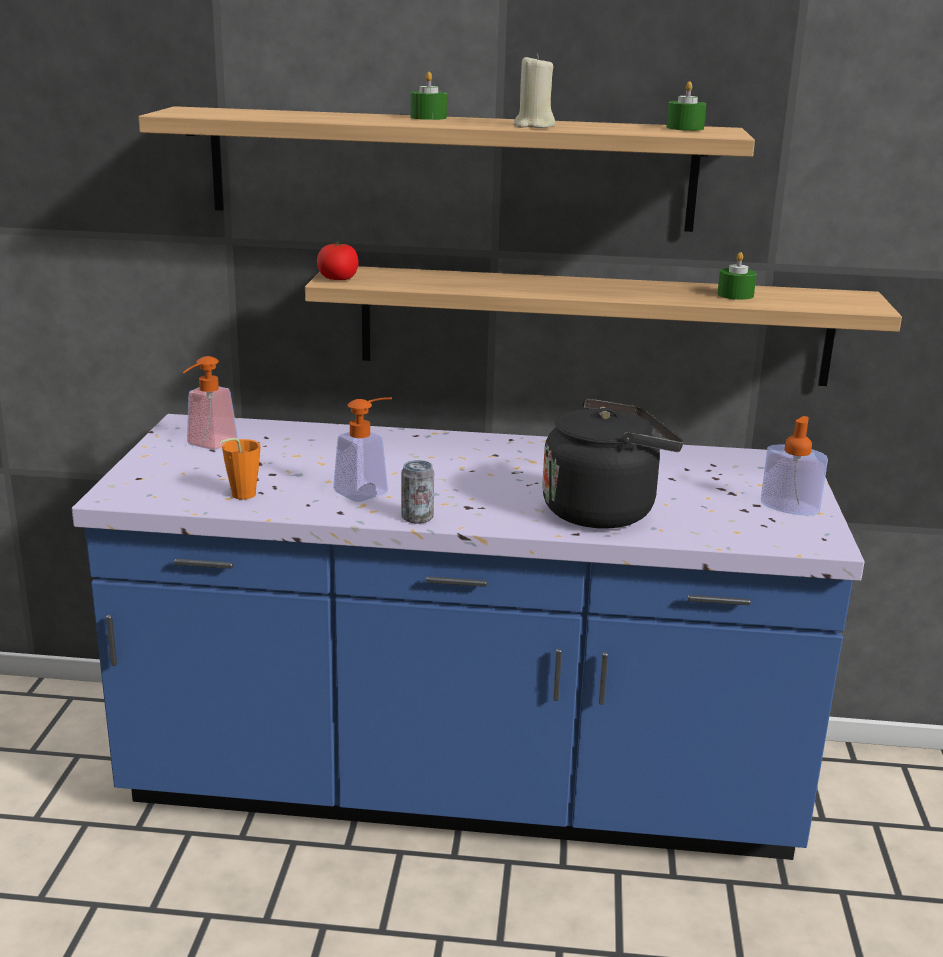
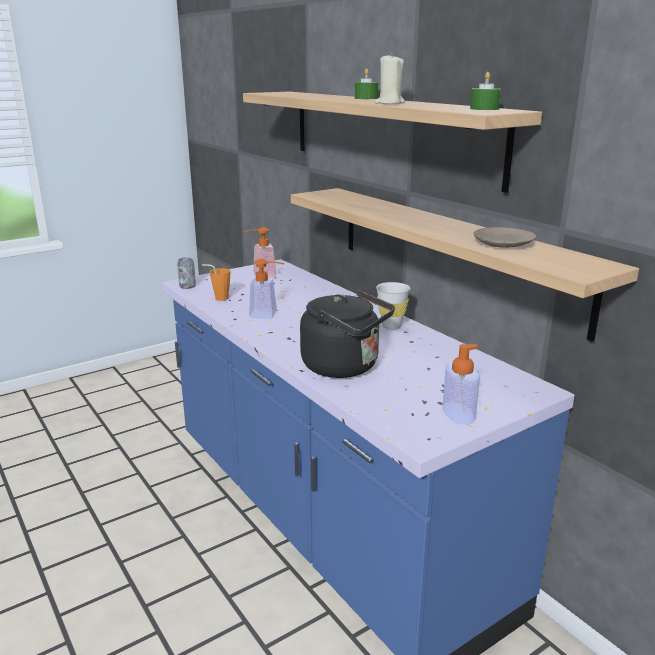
camera: 50 degrees right, 0 degrees up
tomato [317,242,359,280] -> none
can [401,460,434,524] -> can moved to [177,257,196,289]
green candle [717,252,757,300] -> beige plate [473,227,536,248]
none -> white cup [376,282,410,330]

